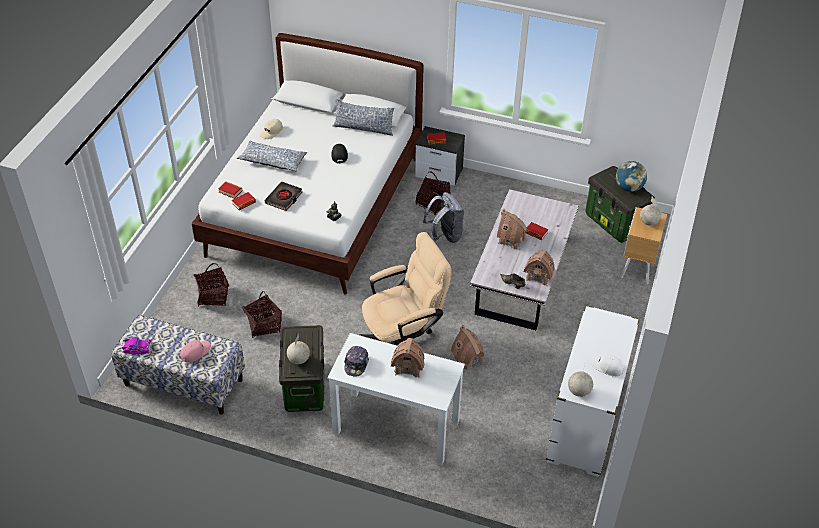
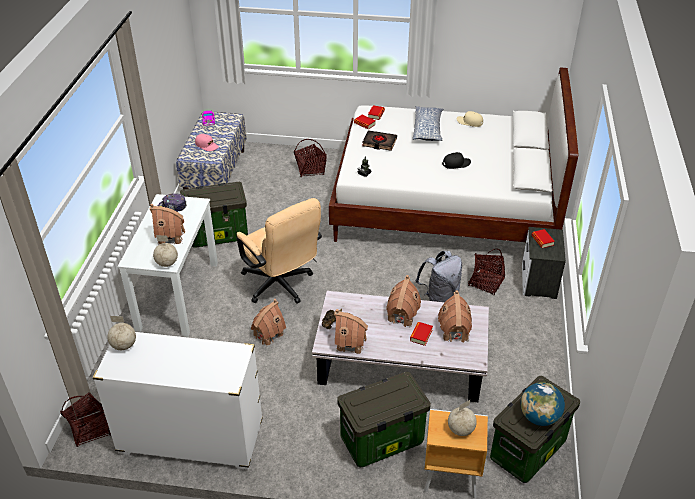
camera: 80 degrees right, 5 degrees down
basket [242,291,282,338] -> basket moved to [60,392,111,447]
globe [287,333,310,364] -> globe moved to [153,235,178,267]
pillow [333,99,395,136] -> none
white cap [590,353,624,377] -> none
none -> storage box [337,372,431,467]
none -> toy house [438,290,472,342]

